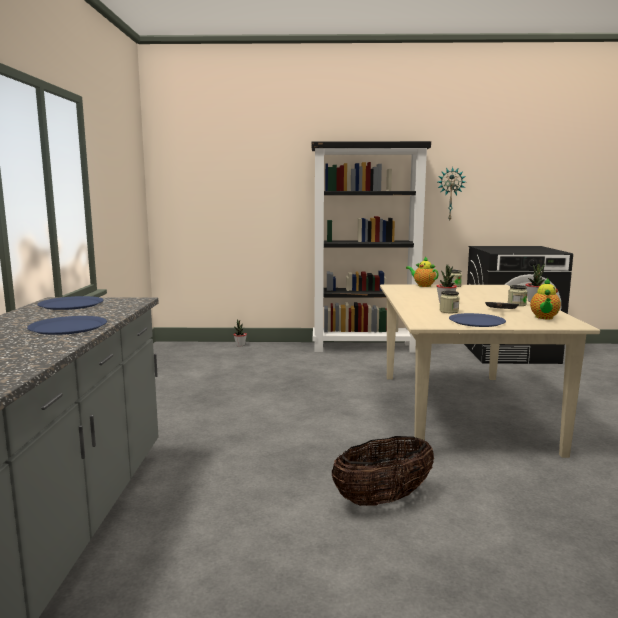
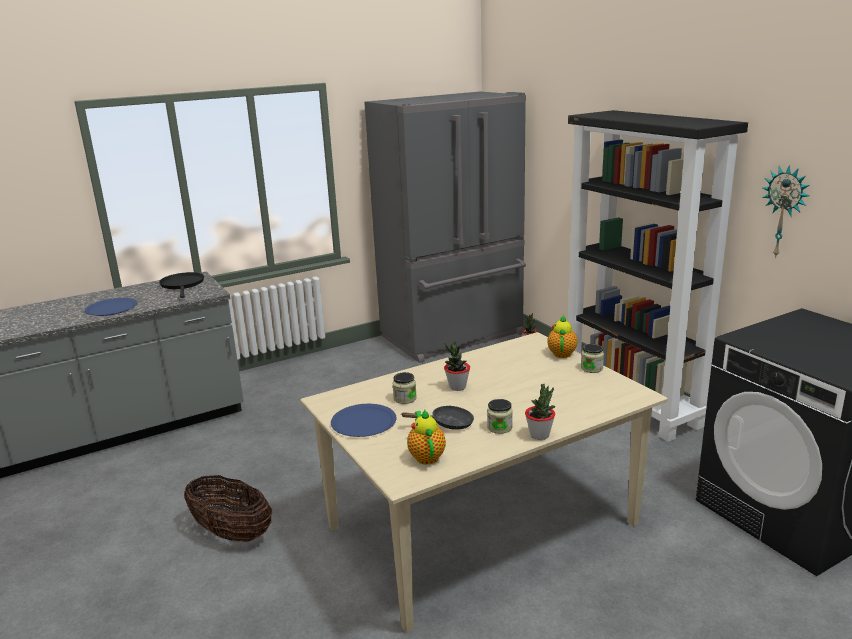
camera: 60 degrees right, 10 degrees up
blue plate [37,296,104,310] -> black frying pan [159,272,204,298]
teapot [530,278,561,319] -> teapot turned 90 degrees clockwise [407,410,446,464]
none -> grey fridge [364,92,526,363]

